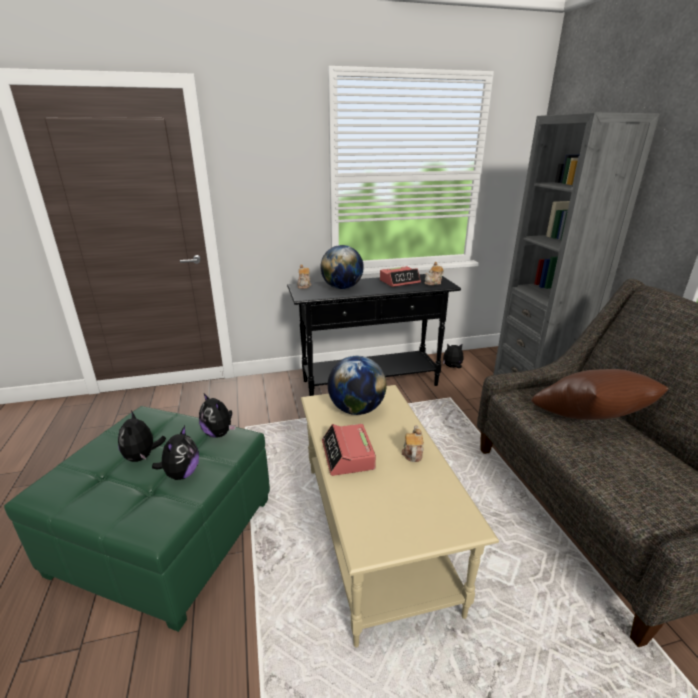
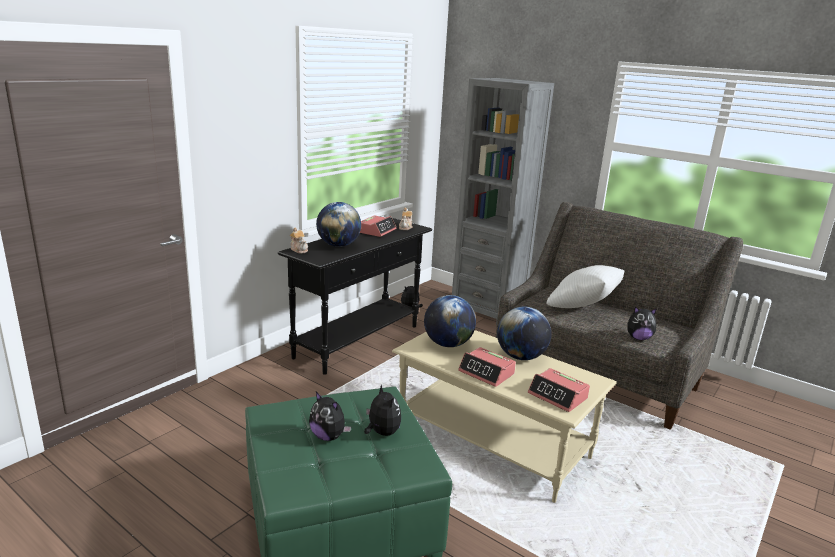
camera: 40 degrees left, 5 degrees down
plush toy [199,393,236,438] -> plush toy moved to [627,307,657,340]
teapot [402,425,424,462] -> globe [497,306,551,360]
brown pillow [531,369,669,420] -> white pillow [546,265,624,308]
none -> alarm clock [528,368,590,412]

